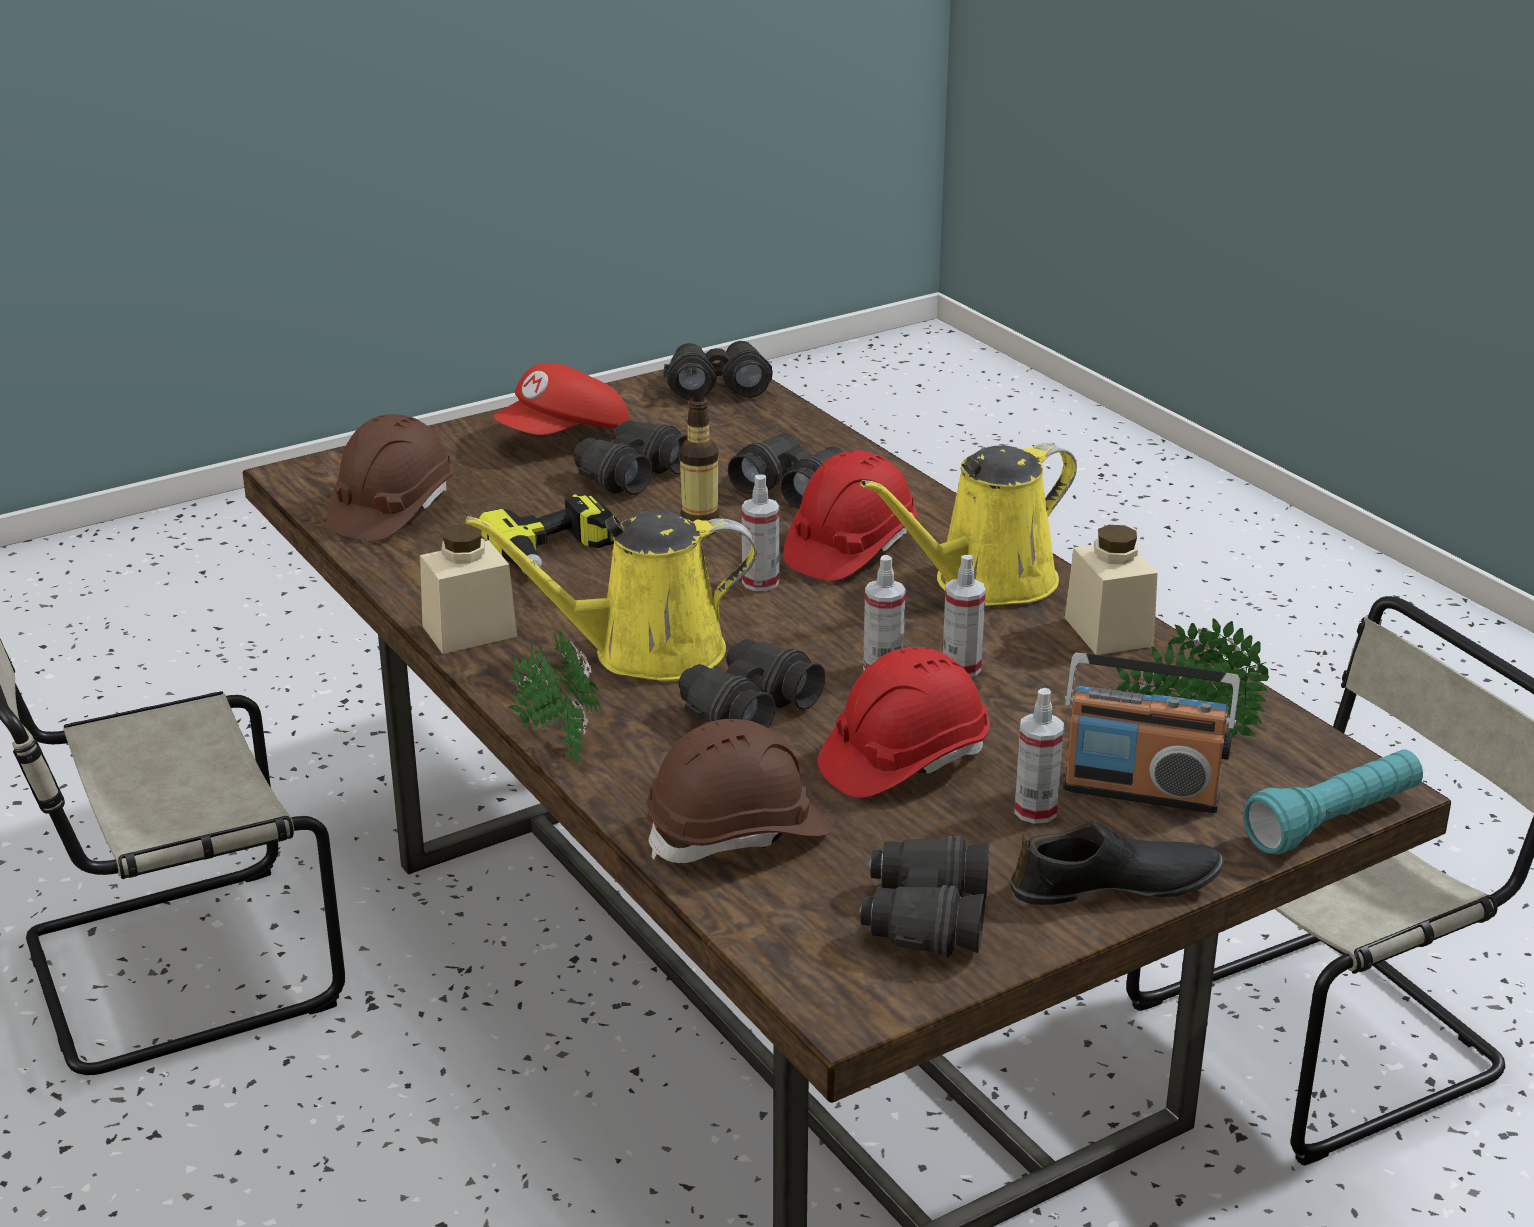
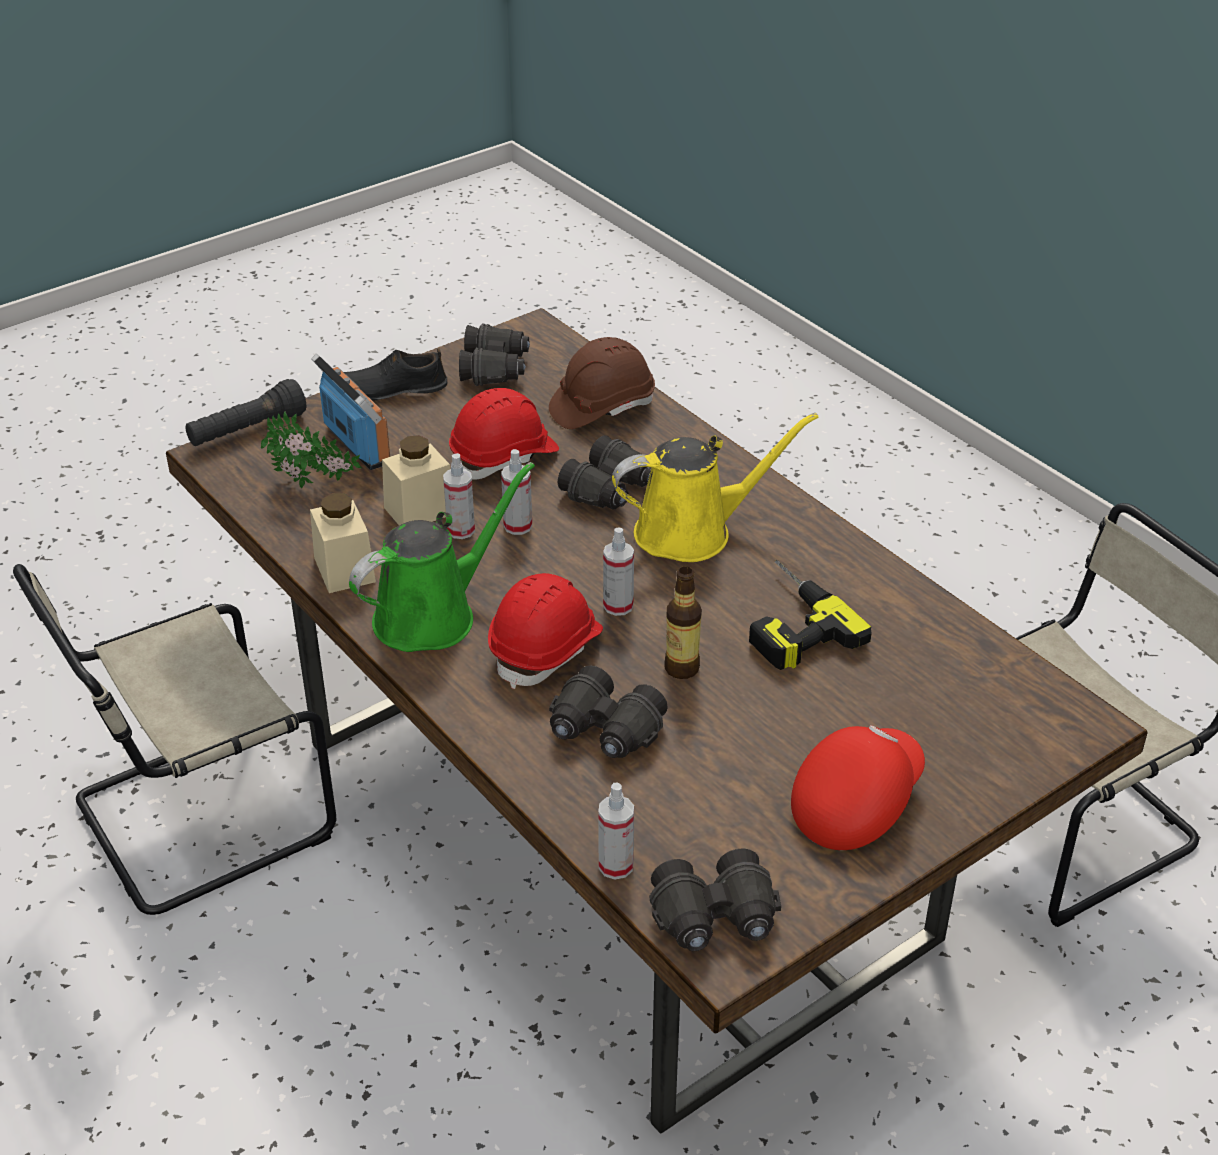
camera: 175 degrees right, 10 degrees up
brown hard hat [327,414,454,541] -> none
beige jar [420,524,518,654] -> beige jar moved to [382,435,450,526]
potted plant [508,630,601,764] -> none
black binoculars [573,420,687,495] -> none
yellow watering can [860,443,1077,606] -> green watering can [349,462,535,652]
spray bottle [1014,688,1064,824] -> spray bottle moved to [598,782,634,880]
radio [1063,653,1240,813] -> radio turned 45 degrees clockwise [312,354,390,470]
turquoise flashlight [1243,749,1423,855] -> black flashlight [186,379,306,446]

